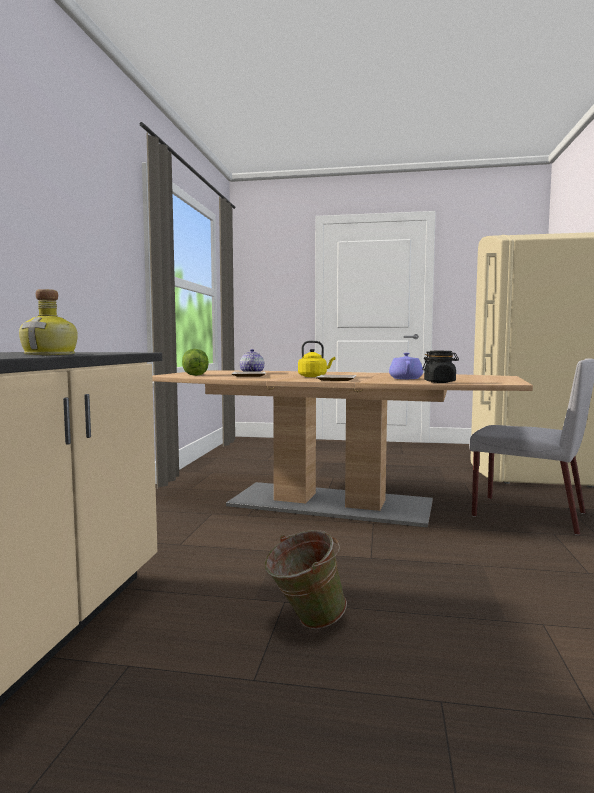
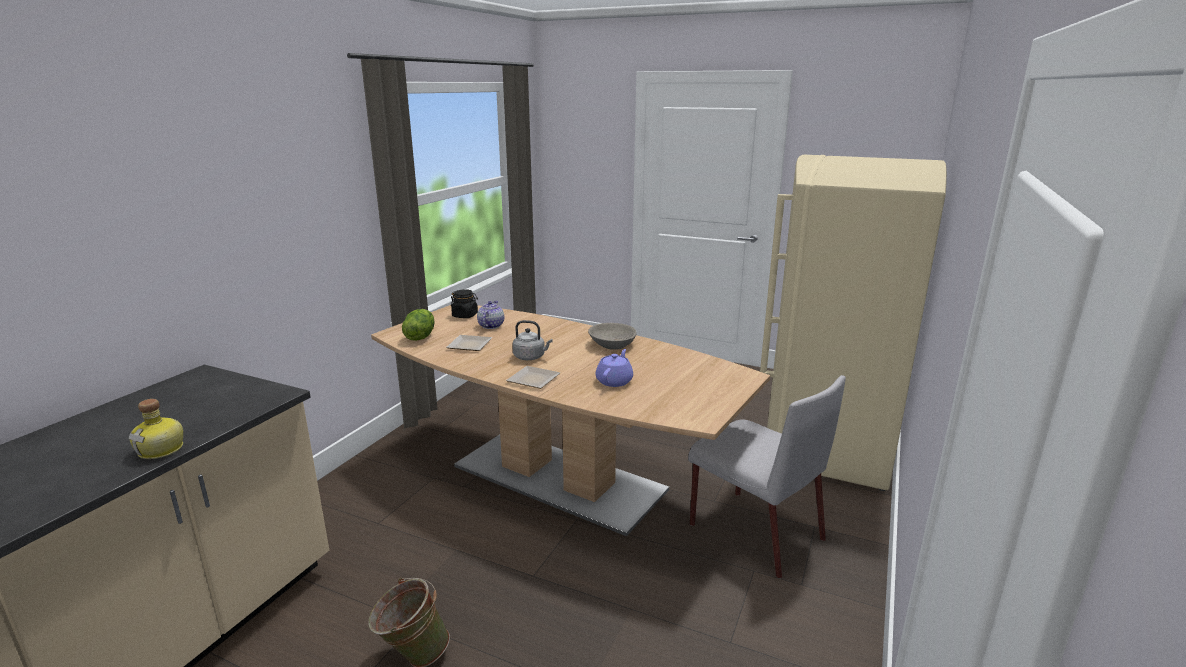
camera: 15 degrees right, 15 degrees up
yellow kettle [298,341,335,377] -> grey kettle [512,320,553,360]
black jar [422,351,459,383] -> black jar moved to [451,289,478,318]
none -> grey bowl [588,323,637,350]

